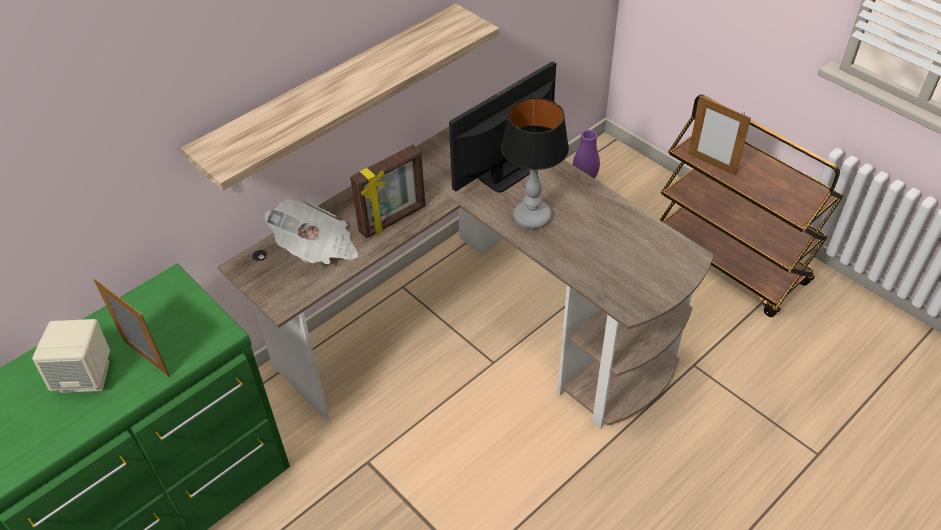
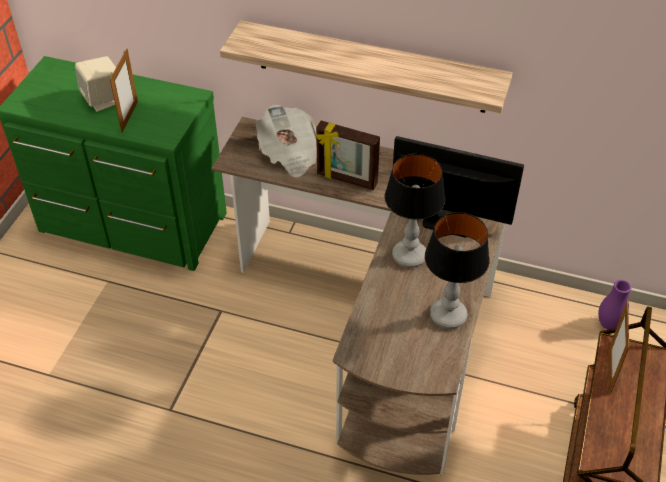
camera: 60 degrees right, 0 degrees up
none -> table lamp [425,212,490,329]

